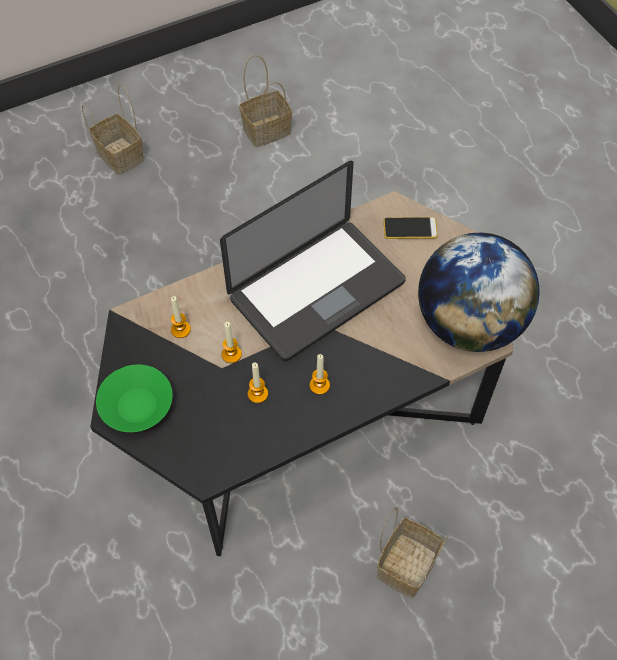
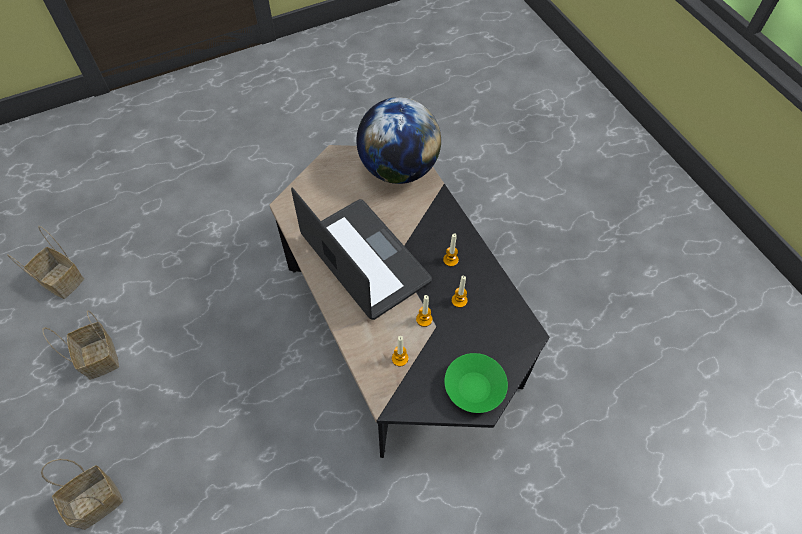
camera: 90 degrees left, 0 degrees up
basket [377,507,448,598] -> basket moved to [7,226,84,299]
phone [383,217,438,239] -> none

